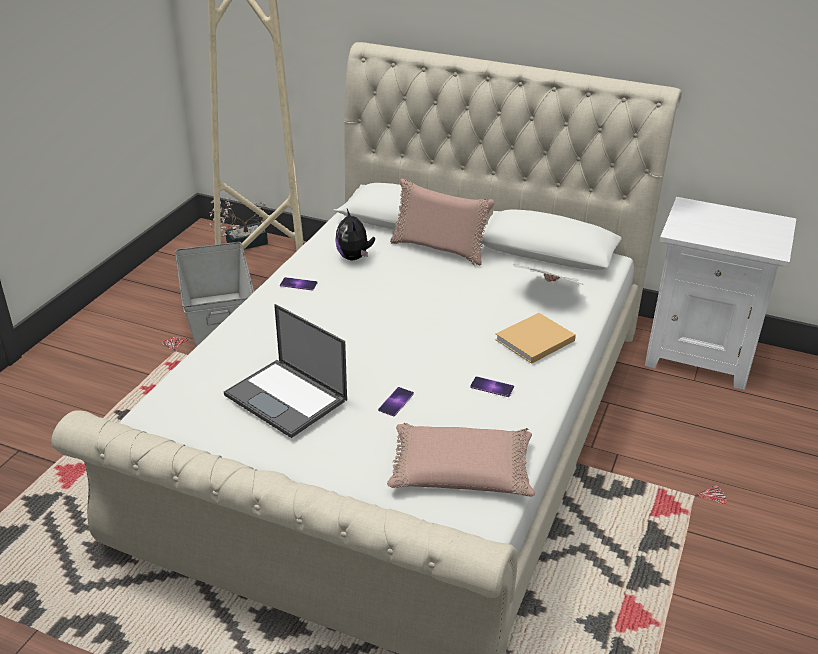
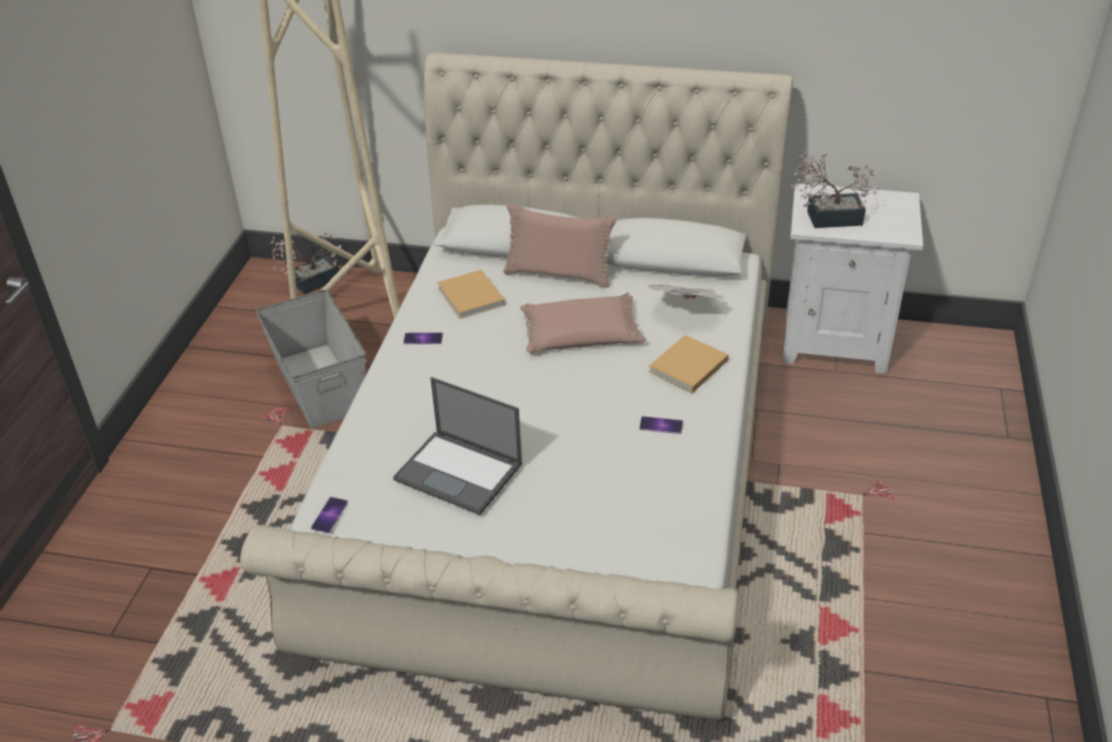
camera: 10 degrees left, 5 degrees up
plush toy [335,209,375,260] -> beige book [437,270,505,319]
phone [378,387,414,416] -> phone moved to [311,497,348,533]
beige pillow [387,423,535,497] -> beige pillow moved to [520,292,646,353]
none -> potted plant [791,151,880,228]

